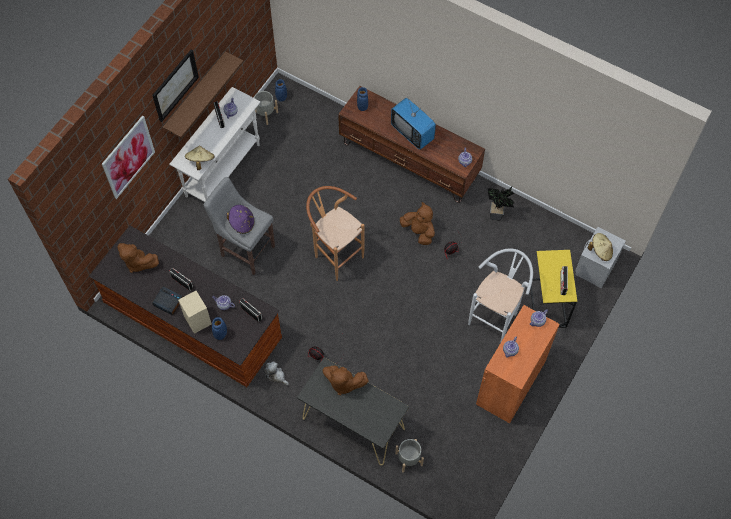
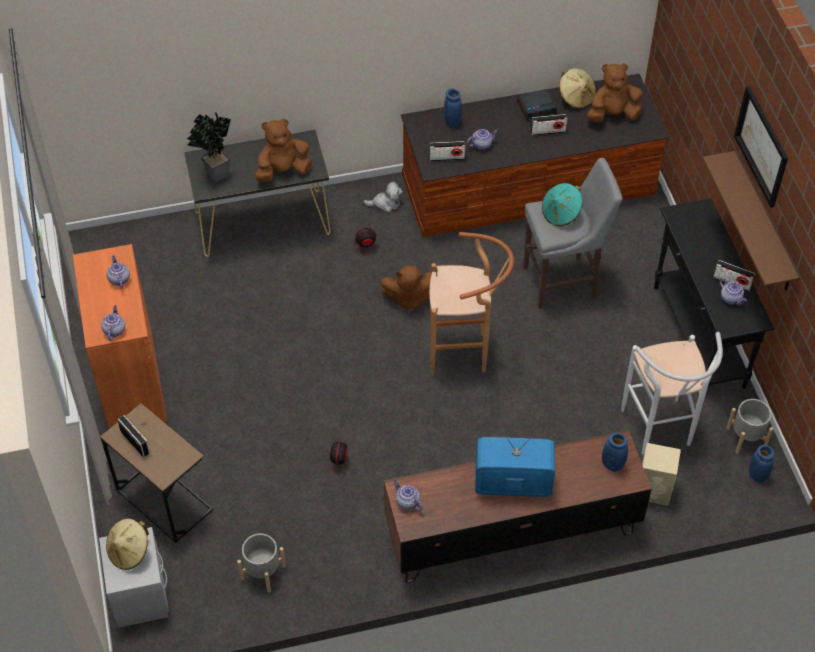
camera: 135 degrees right, 10 degrees down
picture [102,115,155,199] -> none
white console table [169,87,261,202] -> black console table [654,198,774,389]
beige speaker [178,291,212,334] -> beige speaker moved to [642,443,681,506]
beige hat [185,146,215,170] -> beige hat moved to [559,68,596,109]
purple hat [226,205,255,234] -> turquoise hat [542,183,583,226]
grey planter [395,439,424,473] -> grey planter moved to [237,533,286,593]
brown plush toy [400,202,435,245] -> brown plush toy moved to [381,265,437,312]
white stool [468,249,533,343] -> white stool moved to [621,332,723,455]
potted plant [487,186,515,221] -> potted plant moved to [187,113,231,183]
yellow side table [529,250,577,328] -> brown side table [100,403,214,543]

